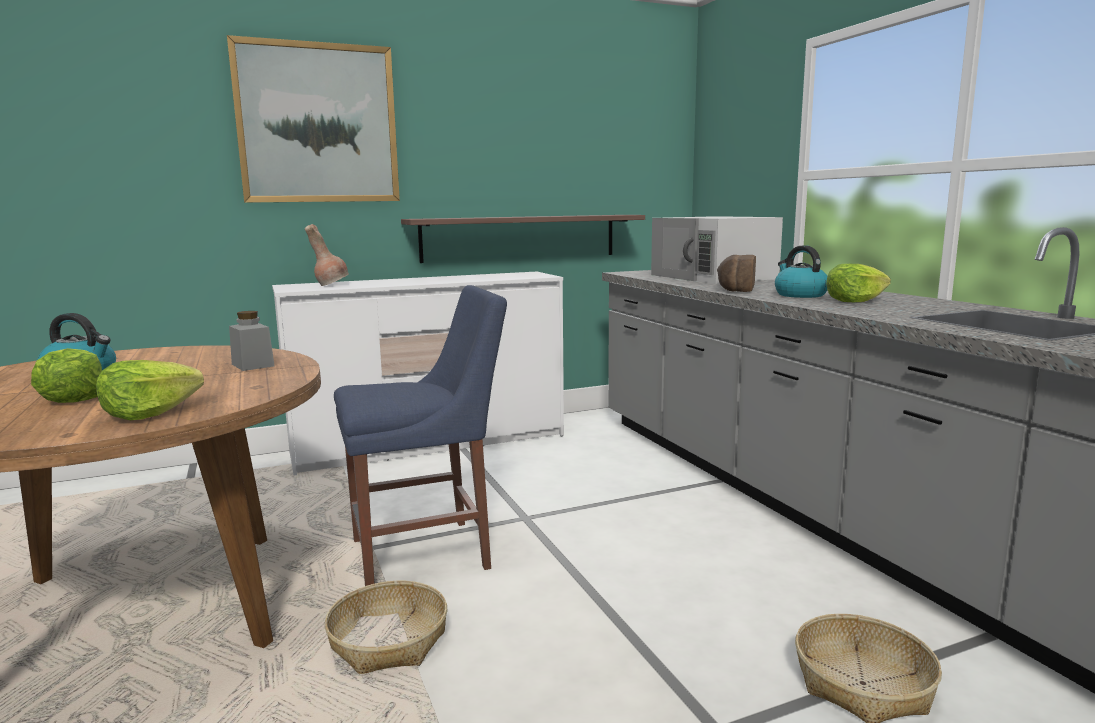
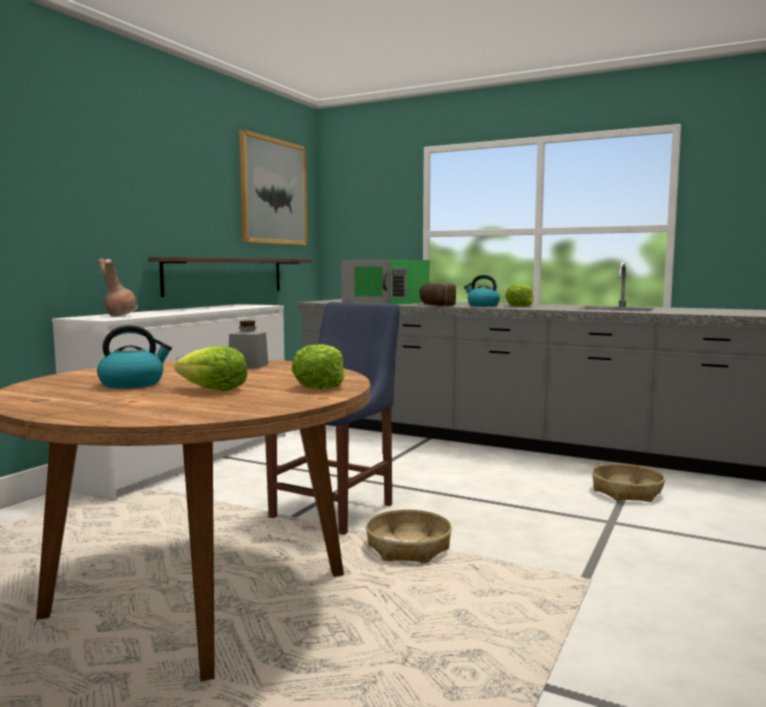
camera: 40 degrees left, 5 degrees down
picture [227,35,400,203] -> picture moved to [239,130,307,245]
white microwave [651,216,783,284] -> green microwave [341,260,430,304]

